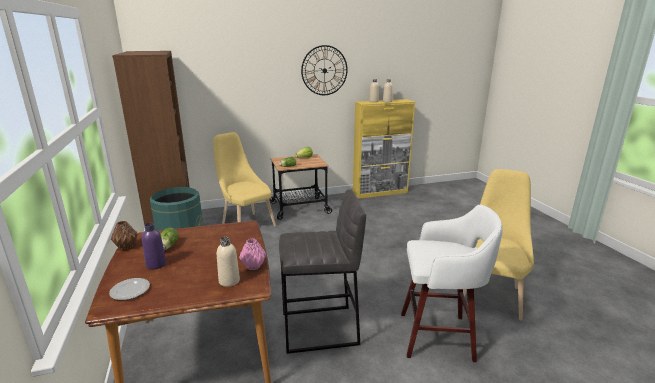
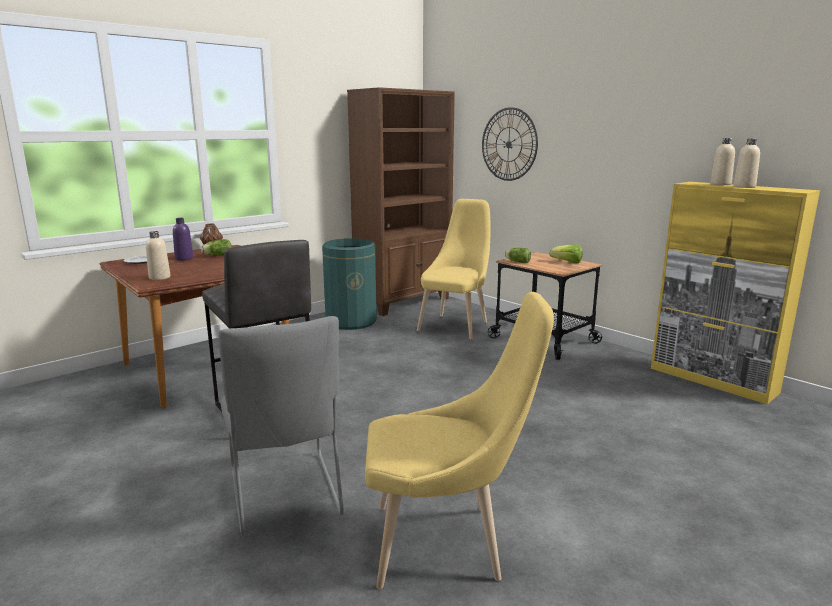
camera: 65 degrees right, 5 degrees down
pink vase [239,238,266,270] -> none
wall clock [301,45,348,95] -> wall clock moved to [482,107,538,181]
white stool [401,205,502,362] -> grey chair [219,316,344,537]

